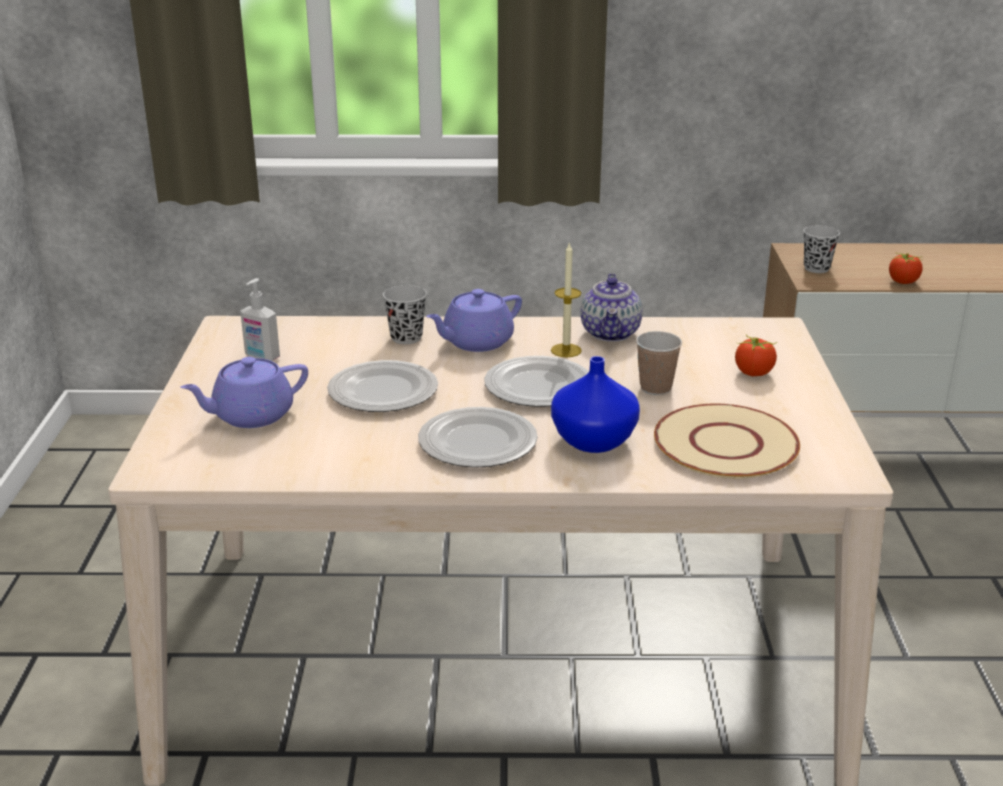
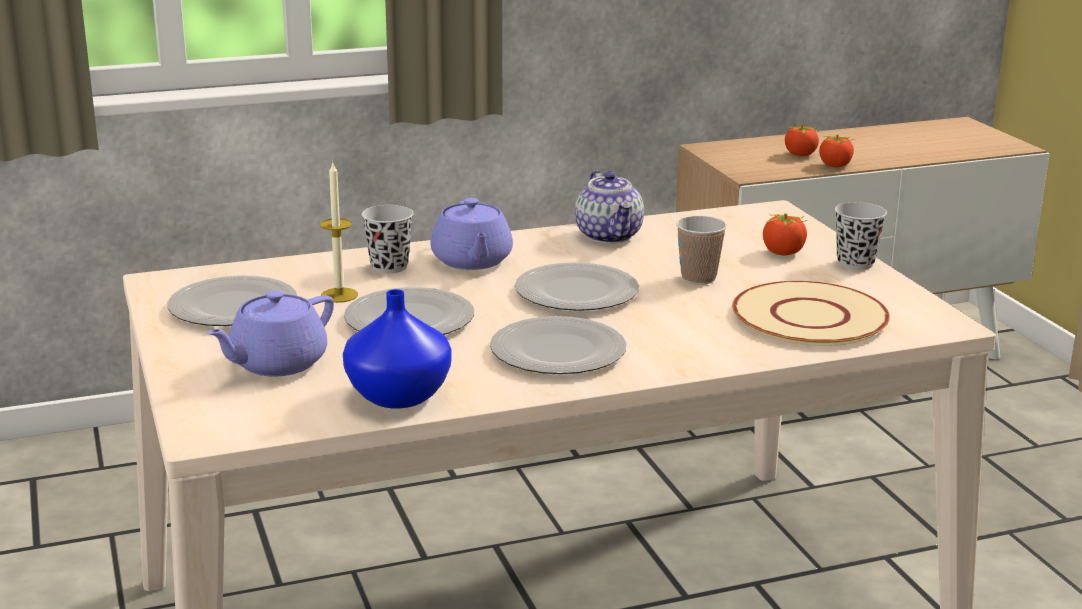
camera: 20 degrees left, 5 degrees down
soap dispenser [240,278,280,361] -> plate [167,275,297,326]
purple teapot [426,289,522,352] -> purple teapot turned 45 degrees counterclockwise [430,198,513,270]
candle [551,242,582,357] -> candle moved to [320,163,358,303]
blue vase [551,356,640,453] -> blue vase moved to [343,289,451,408]
black cup [803,226,840,273] -> black cup moved to [835,202,887,270]
none -> tomato [784,123,820,156]

